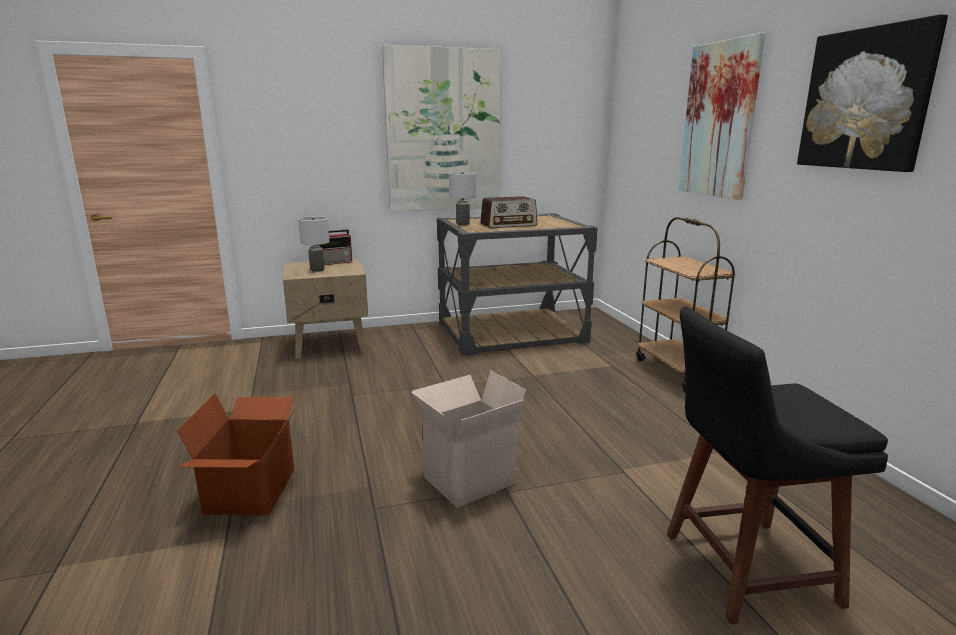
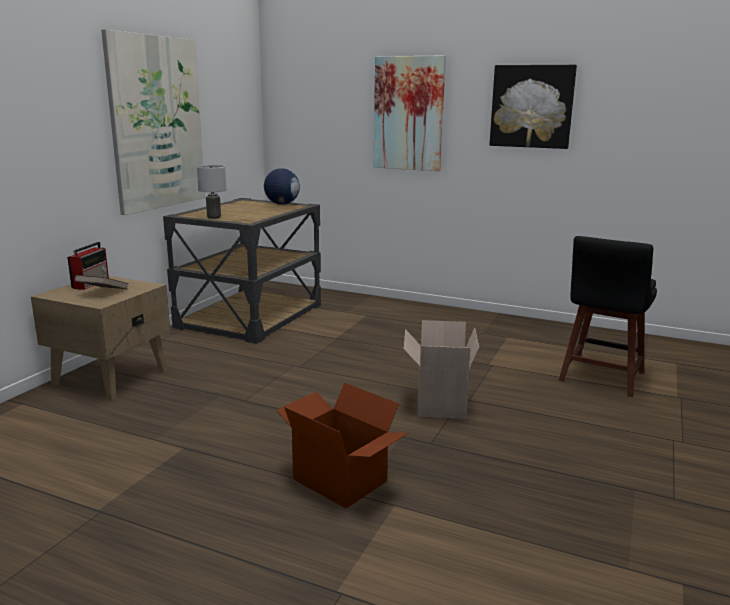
camera: 50 degrees left, 0 degrees up
white table lamp [298,216,329,272] -> brown book [75,275,129,289]
radio [480,196,537,228] -> none
brown cart [636,217,735,393] -> none
none -> globe [264,168,300,205]

